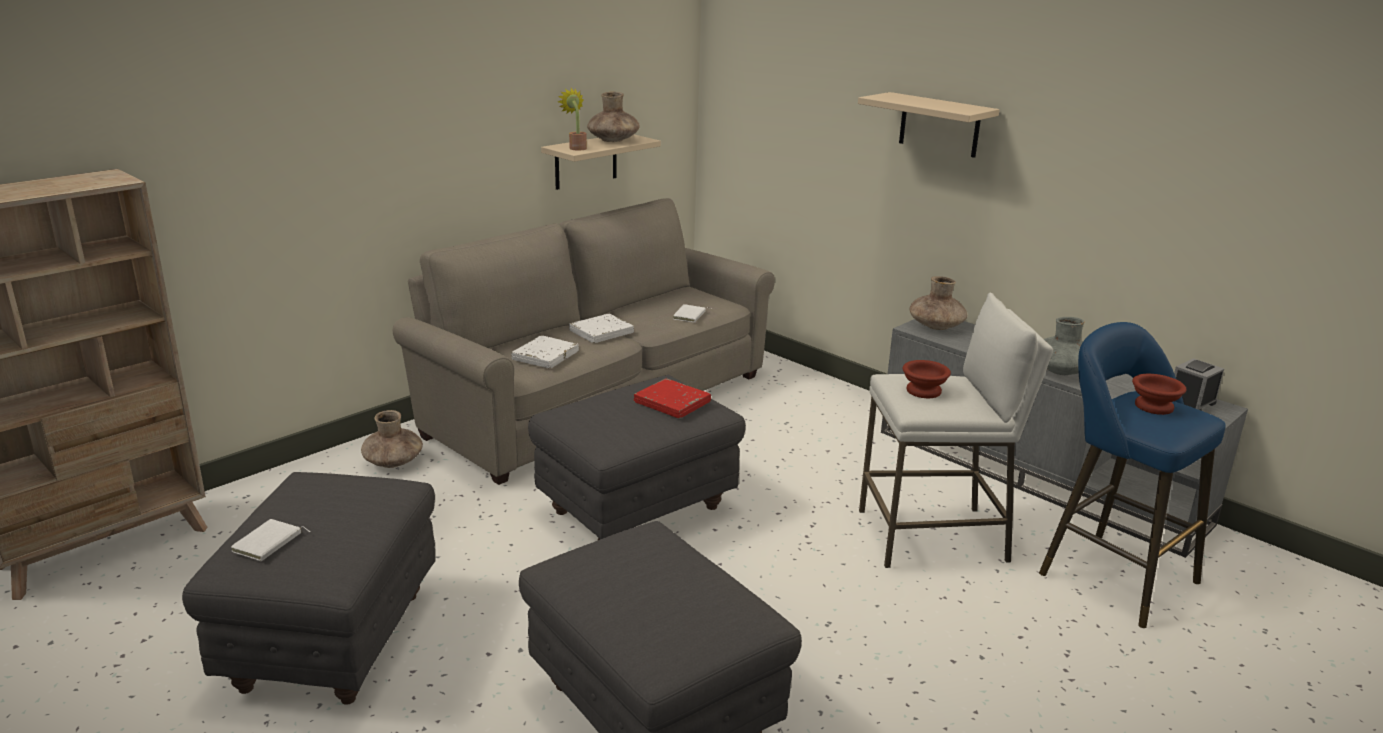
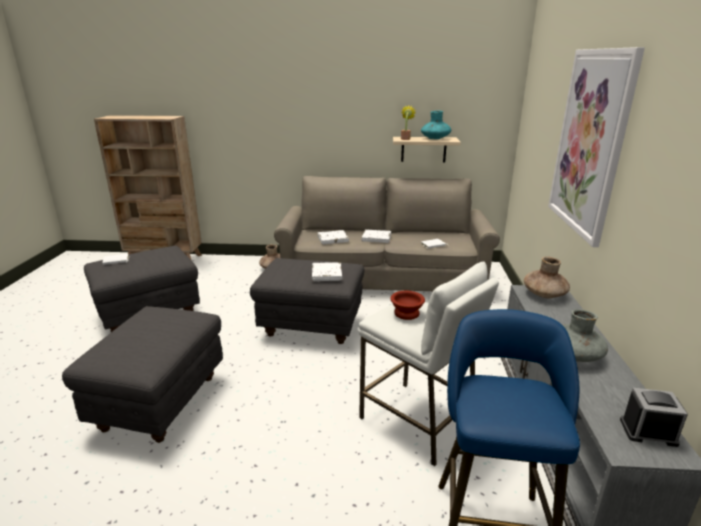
camera: 50 degrees right, 0 degrees up
brown vase [587,92,640,142] -> turquoise vase [421,111,451,140]
red book [634,378,711,418] -> white book [312,262,342,281]
beige shelf [858,92,1000,158] -> picture [548,47,645,247]
brown bowl [1132,374,1187,415] -> none

